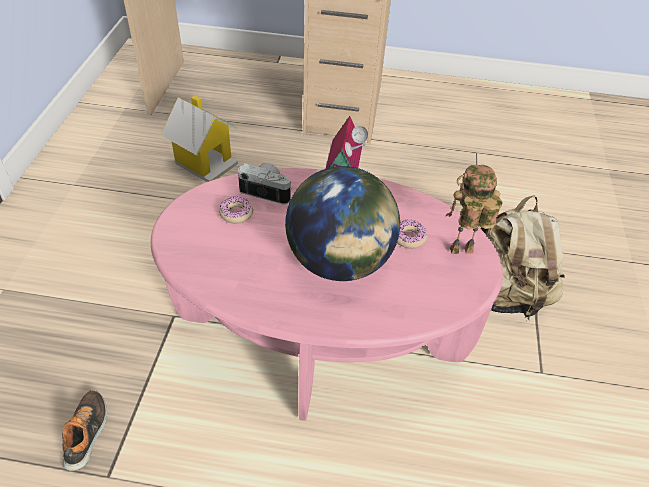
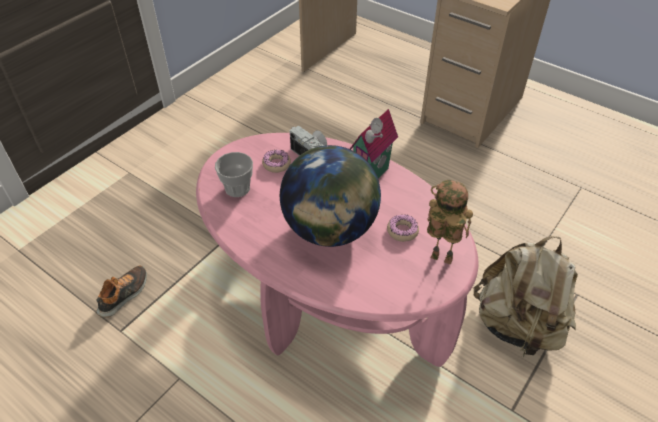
camera: 30 degrees right, 0 degrees up
toy house [161,95,238,182] -> none
none -> cup [215,152,253,197]

